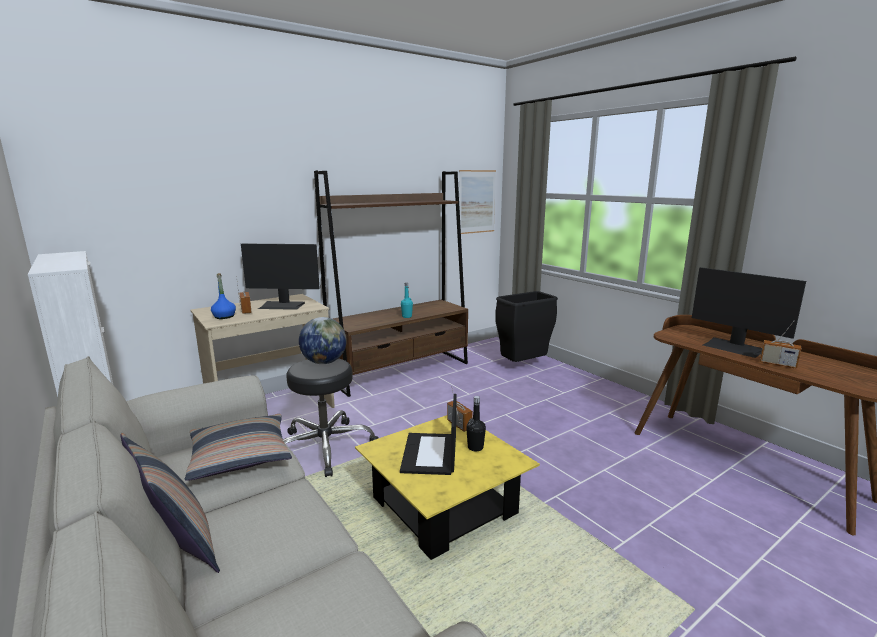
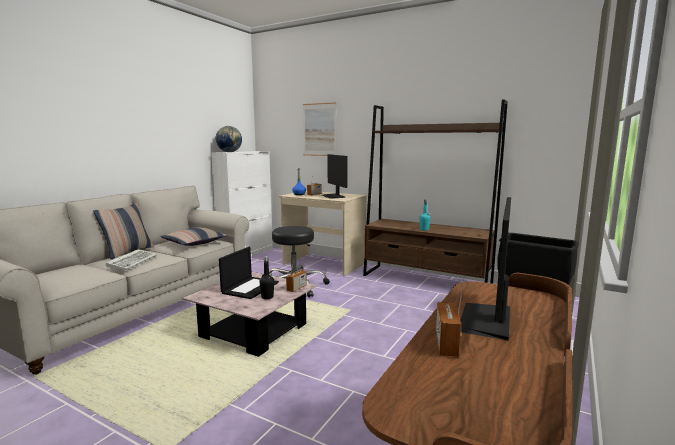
camera: 65 degrees right, 5 degrees down
globe [299,317,347,364] -> globe moved to [216,126,242,152]
yellow coffee table [355,415,540,560] -> pink coffee table [182,272,318,357]
laptop [400,394,457,475] -> laptop turned 135 degrees clockwise [219,247,279,299]
picture [459,170,496,234] -> picture moved to [303,102,337,156]
none -> keyboard [106,249,157,270]

